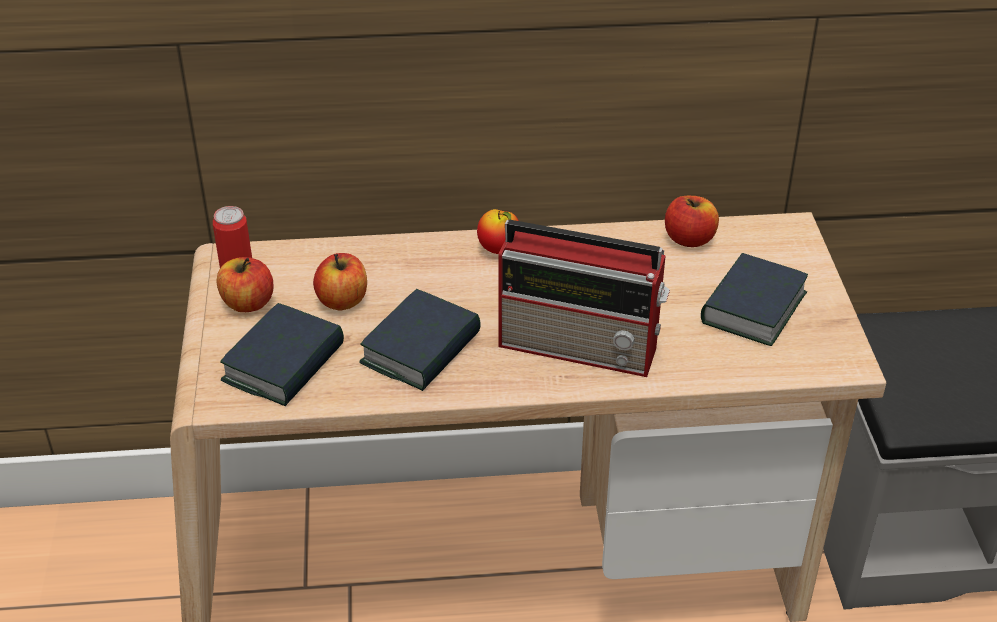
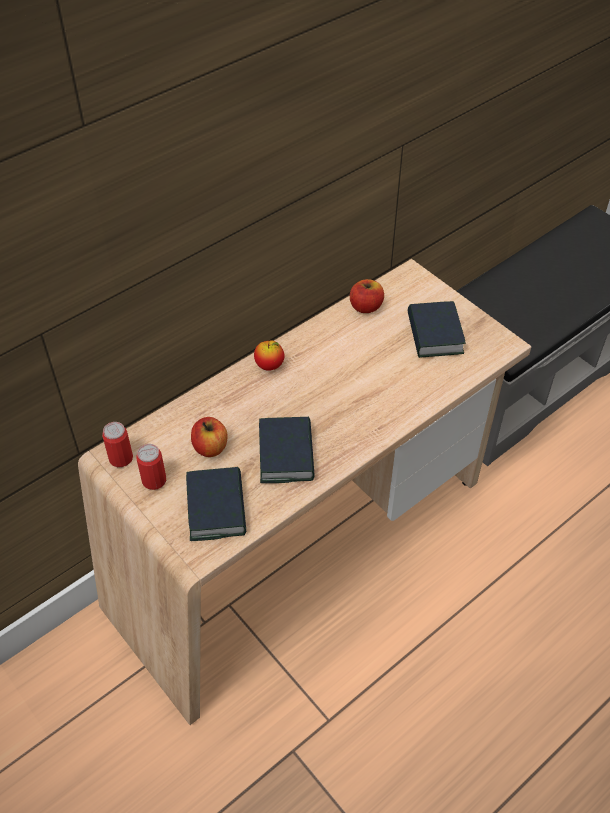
camera: 35 degrees left, 10 degrees up
apple [217,257,273,312] -> can [137,444,166,490]
radio [498,219,670,377] -> none

